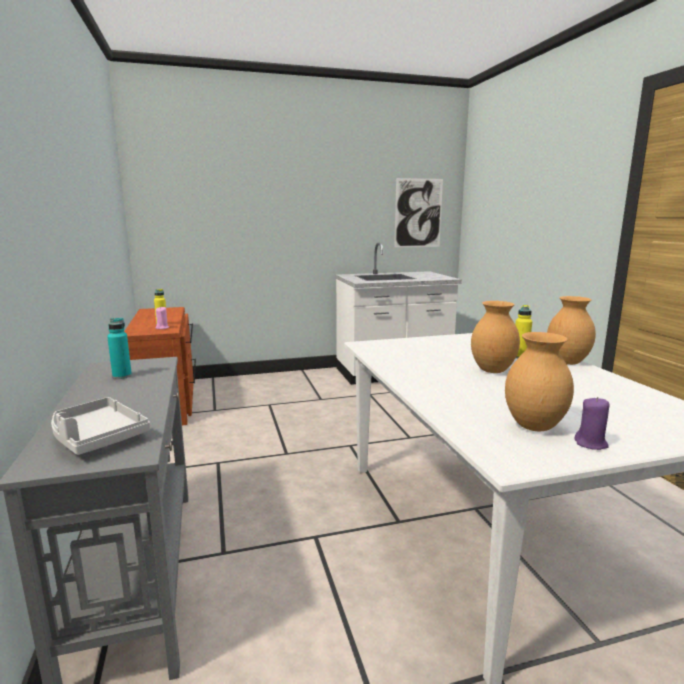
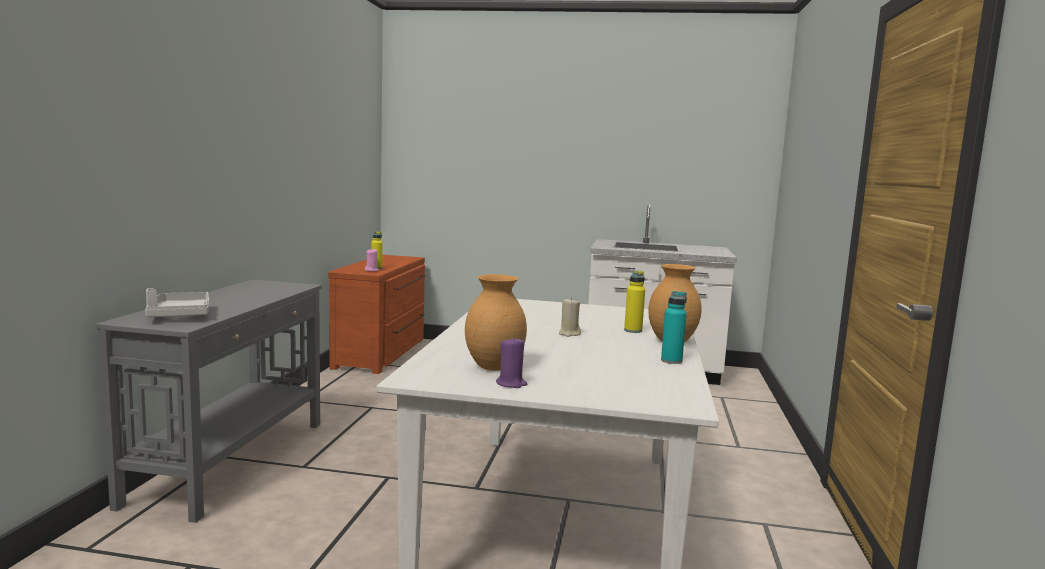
camera: 25 degrees right, 5 degrees down
turquoise bottle [107,318,132,379] -> turquoise bottle moved to [661,291,687,364]
picture [394,178,443,247] -> none
brown vase [471,301,520,373] -> beige candle [559,297,581,337]

